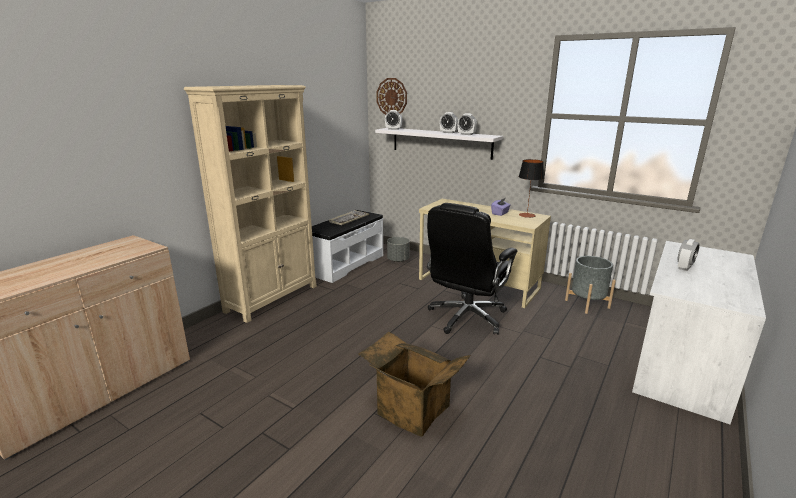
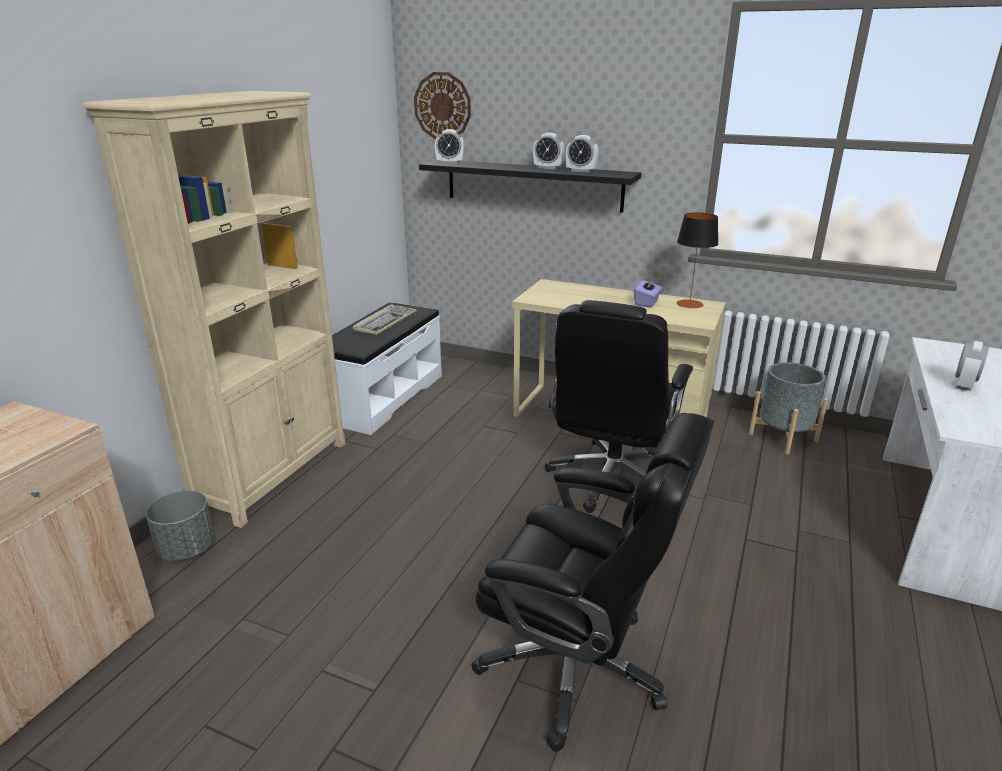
camera: 10 degrees left, 5 degrees up
cardboard box [358,331,470,437] -> black office chair [472,413,714,752]
white shelf [375,128,503,160] -> black shelf [419,160,641,212]
grey planter [387,237,410,262] -> grey planter moved to [146,490,215,561]

